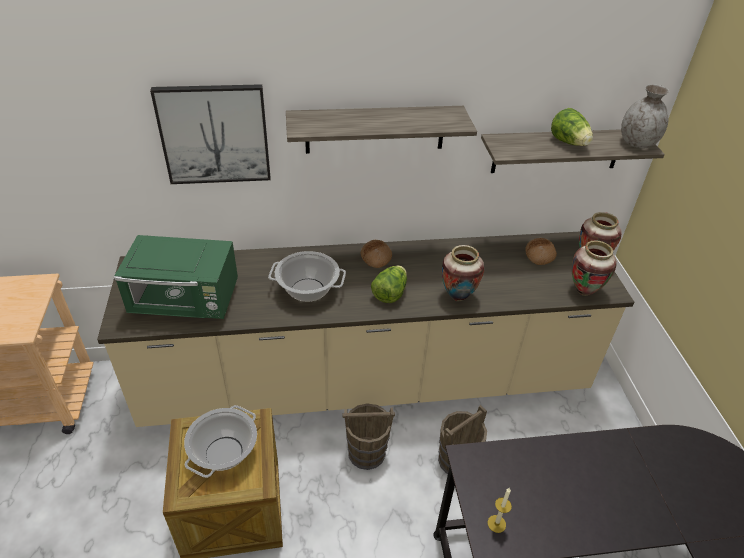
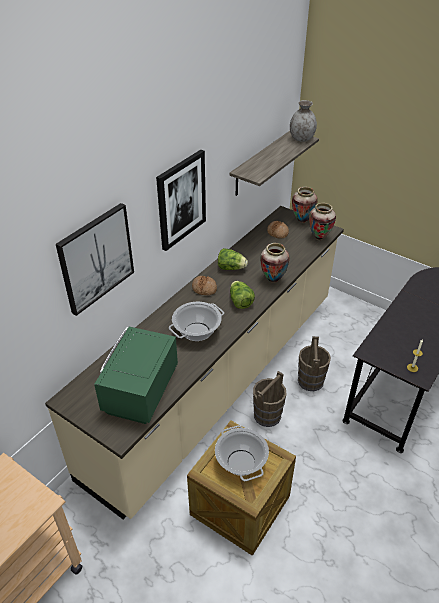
camera: 45 degrees left, 0 degrees up
green microwave [114,235,238,319] -> green microwave turned 150 degrees clockwise [94,327,178,424]
shelf [286,106,477,154] -> picture [156,150,206,251]
lettuce [551,108,593,146] -> lettuce moved to [218,248,248,270]

